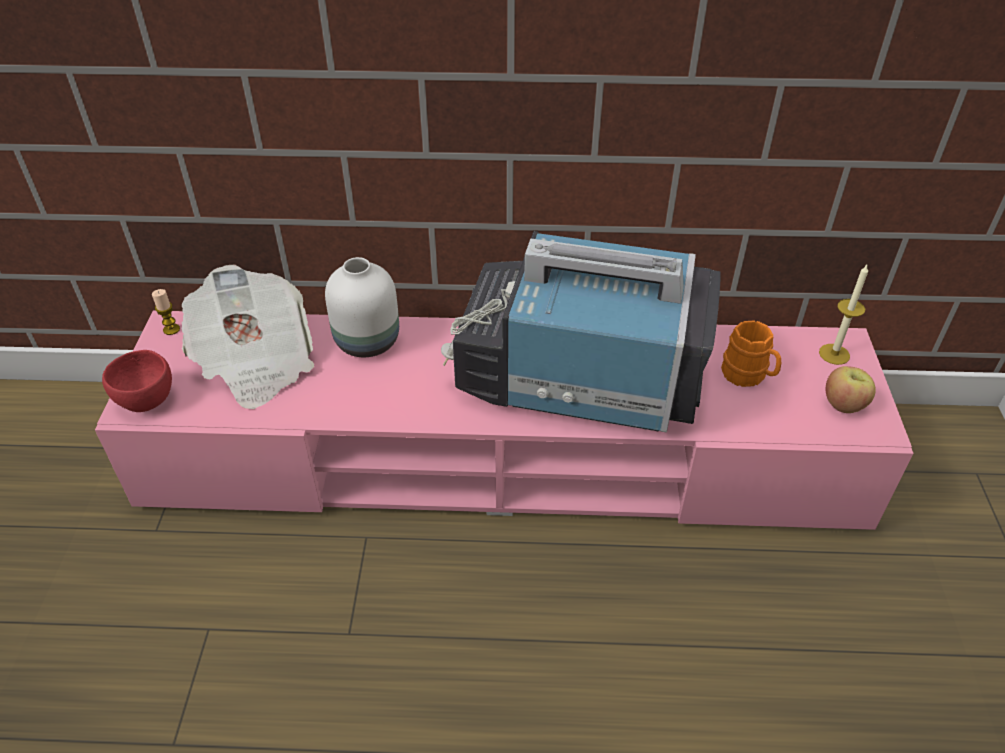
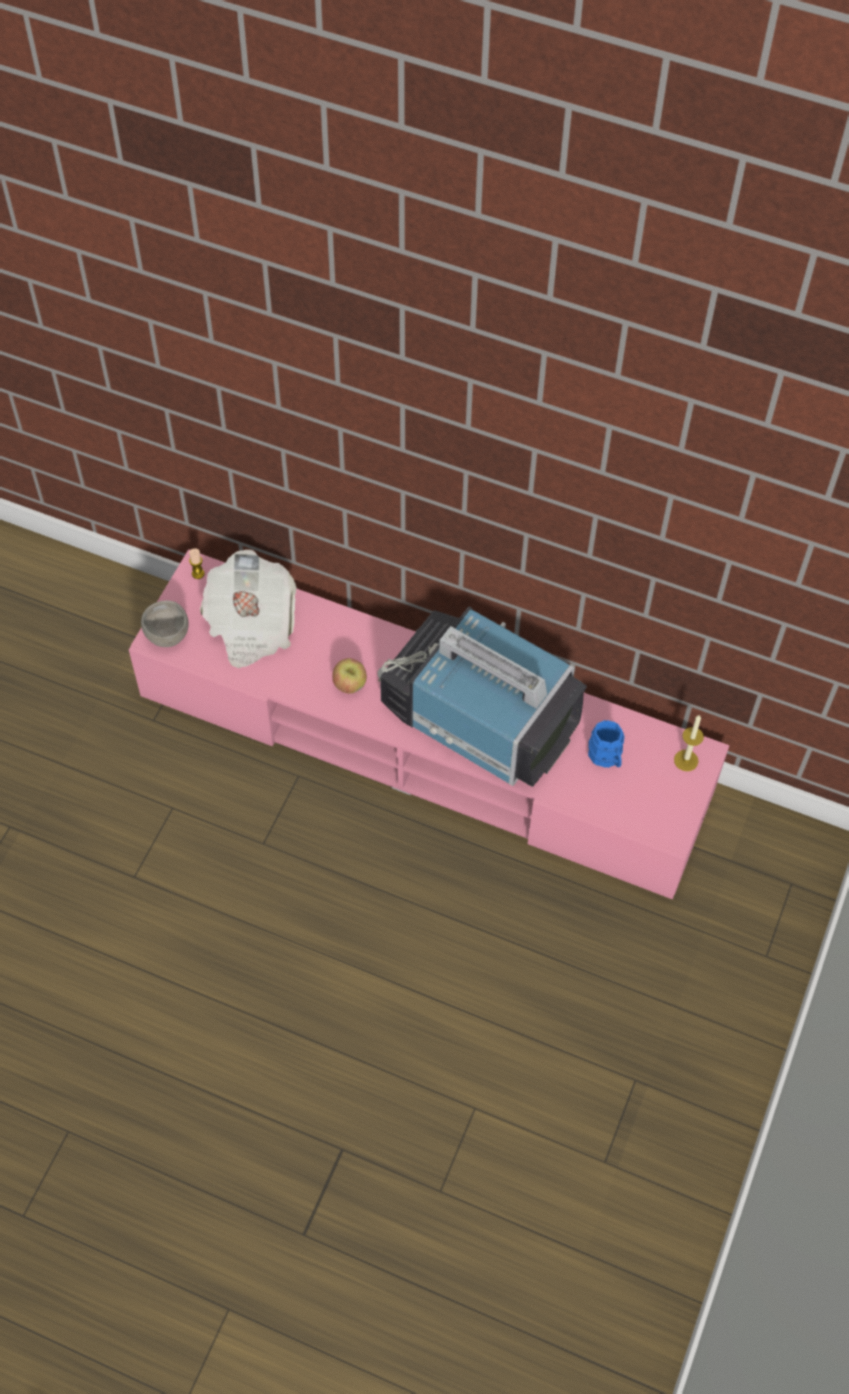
camera: 20 degrees right, 15 degrees up
red bowl [102,350,172,412] -> grey bowl [141,601,189,647]
white vase [325,257,399,357] -> none
orange mug [721,320,781,387] -> blue mug [588,720,624,768]
apple [826,366,876,413] -> apple moved to [332,658,367,694]

